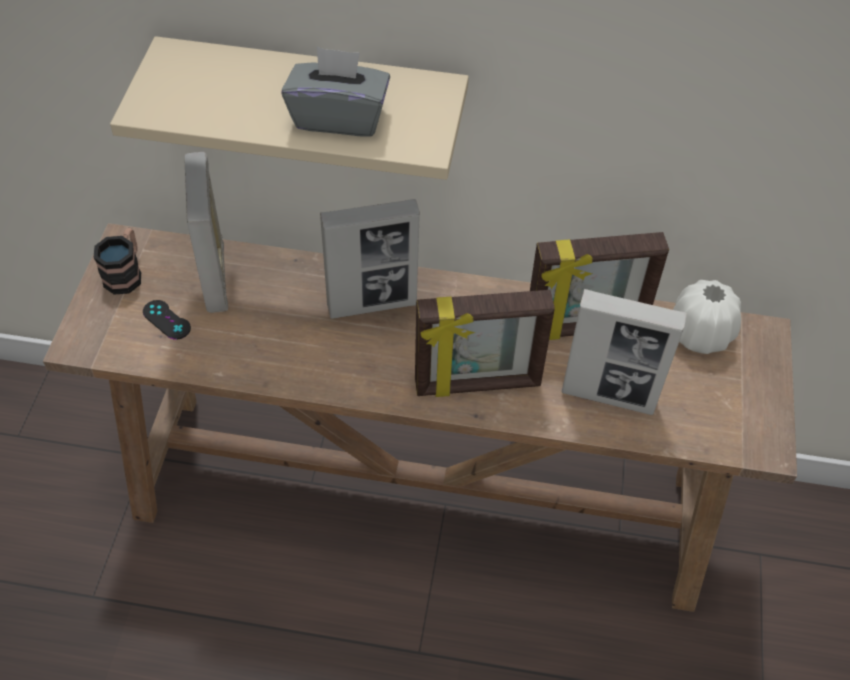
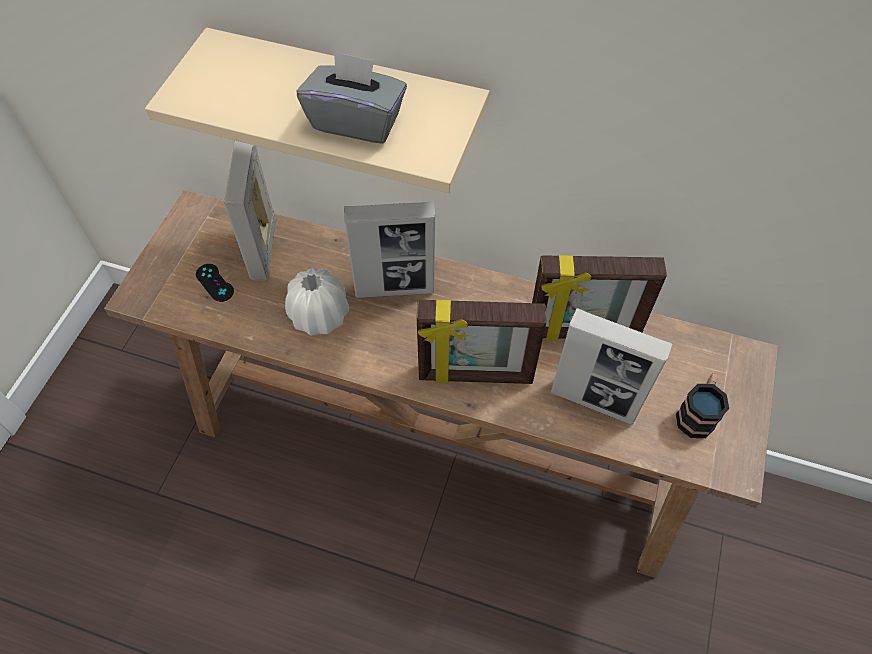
camera: 10 degrees right, 5 degrees up
mug [94,228,141,295] -> mug moved to [676,373,729,438]
white vase [673,280,741,354] -> white vase moved to [285,268,349,336]

